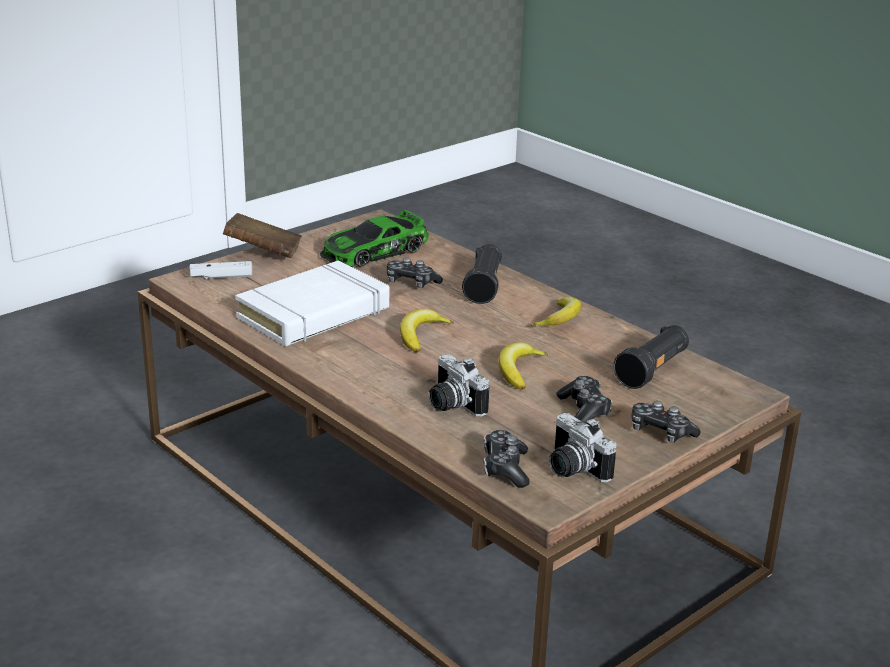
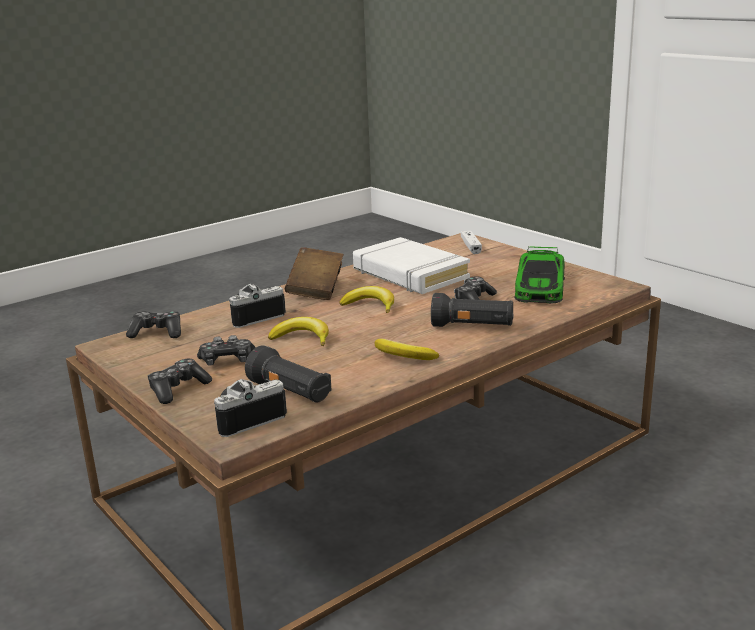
camera: 95 degrees right, 5 degrees down
brown book [223,213,302,258] -> brown book moved to [285,247,344,300]
toy car [320,209,429,267] -> toy car turned 135 degrees counterclockwise [514,246,565,304]
camera [549,413,617,483] -> camera moved to [214,379,287,437]

